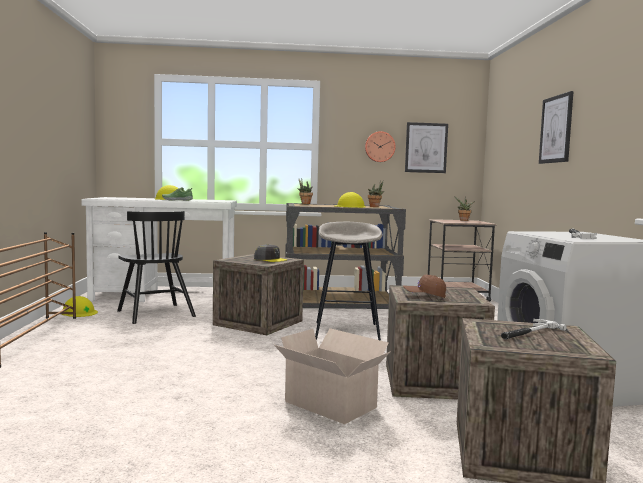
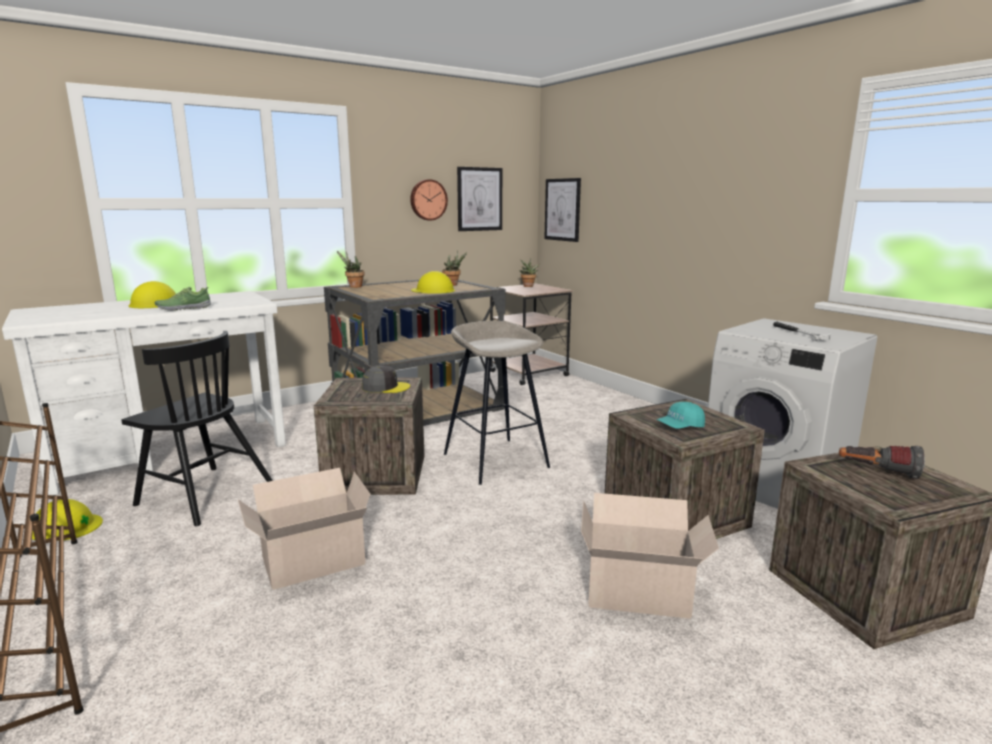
camera: 30 degrees left, 10 degrees up
brown cap [403,274,446,298] -> turquoise cap [656,402,705,429]
hammer [501,319,567,339] -> flashlight [839,446,925,479]
picture [539,91,573,164] -> picture moved to [544,178,581,242]
none -> cardboard box [238,468,370,590]

